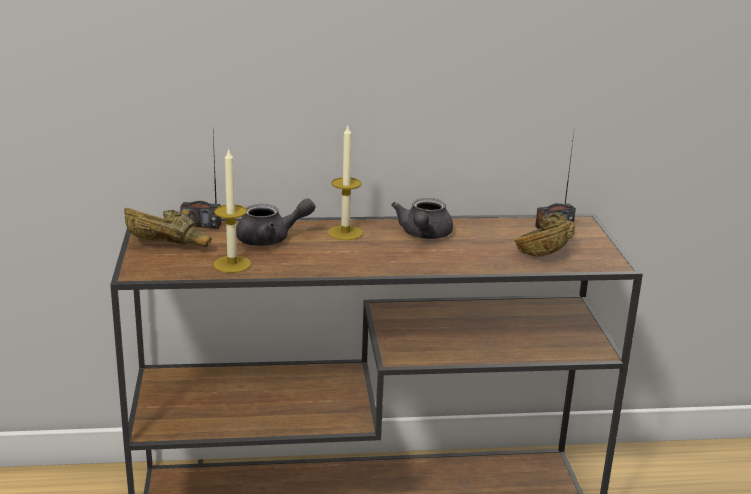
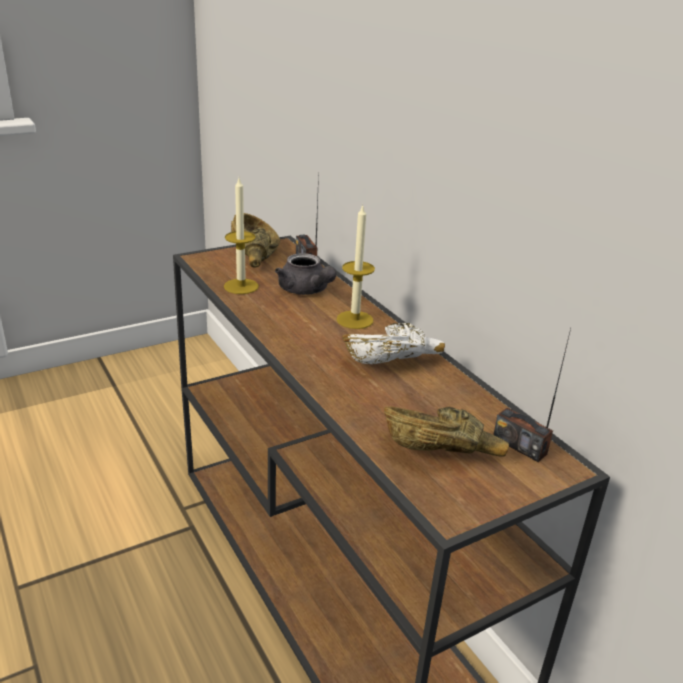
camera: 65 degrees right, 5 degrees up
grey teapot [391,198,453,239] -> white bowl [342,323,445,364]

